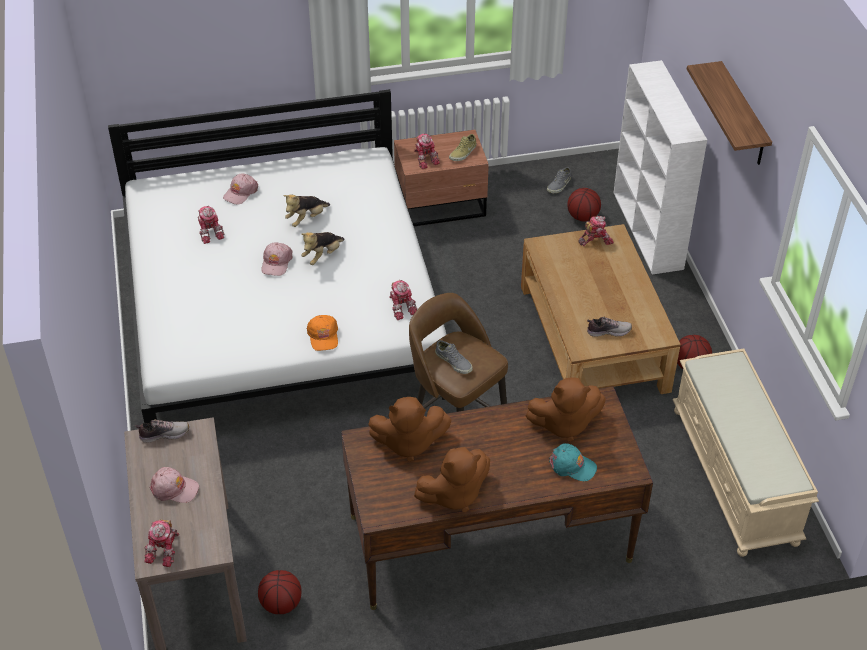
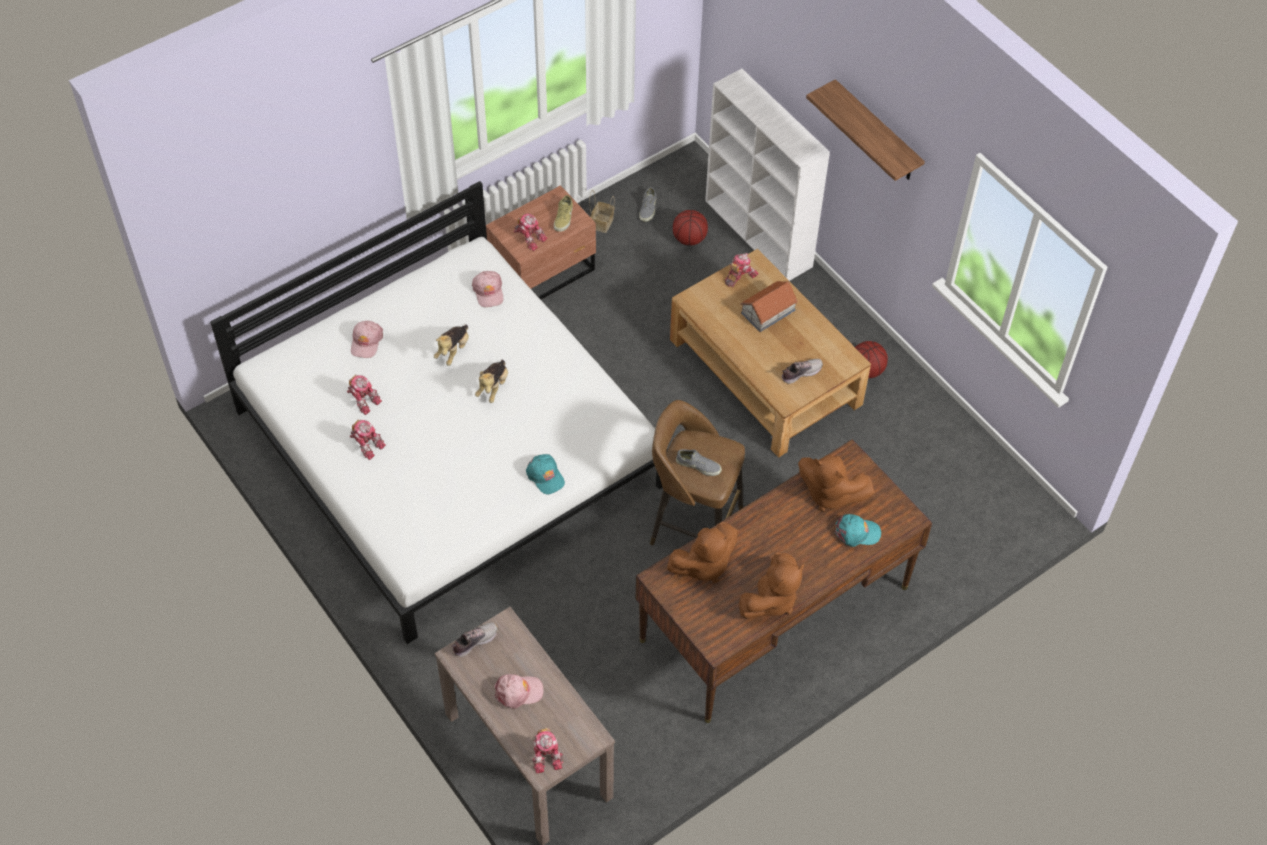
camera: 25 degrees left, 10 degrees up
basketball [258,570,302,614] -> none
pink cap [261,243,292,276] -> pink cap moved to [472,271,503,307]
orange cap [307,315,338,351] -> turquoise cap [526,454,565,494]
toy robot [389,280,417,320] -> toy robot moved to [350,419,386,460]
brown plush toy [526,377,606,442] -> brown plush toy turned 60 degrees clockwise [798,455,875,511]
beige bench [672,348,819,557] -> none
none -> basket [589,190,614,233]
none -> toy house [740,281,798,332]

